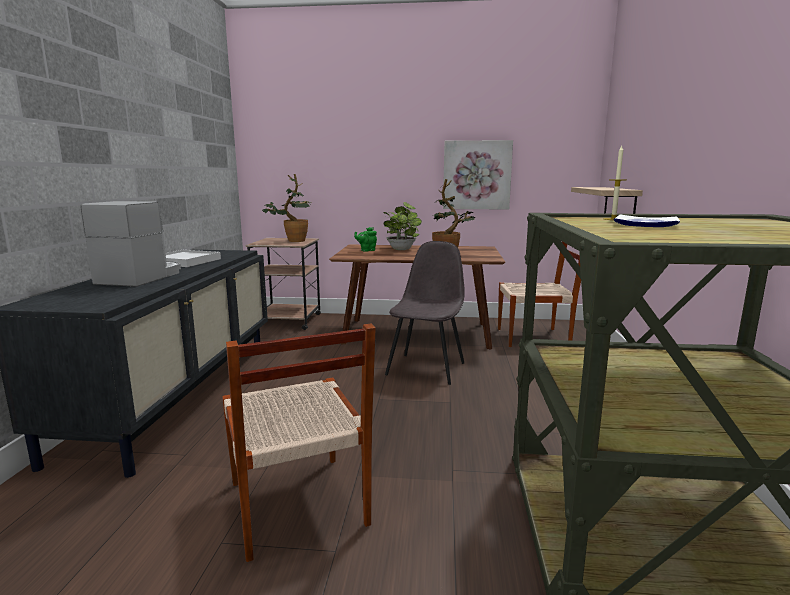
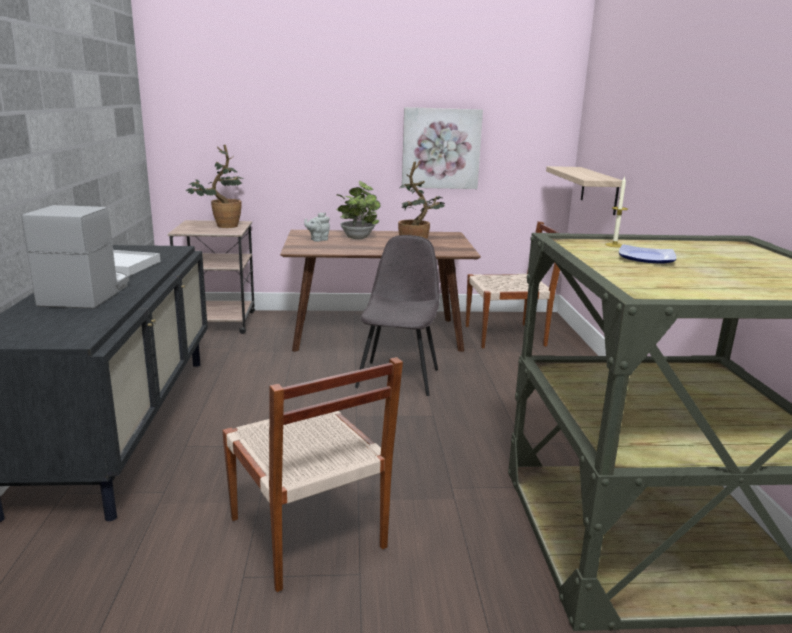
camera: 10 degrees left, 5 degrees up
green teapot [354,227,377,252] -> grey teapot [304,212,330,242]

